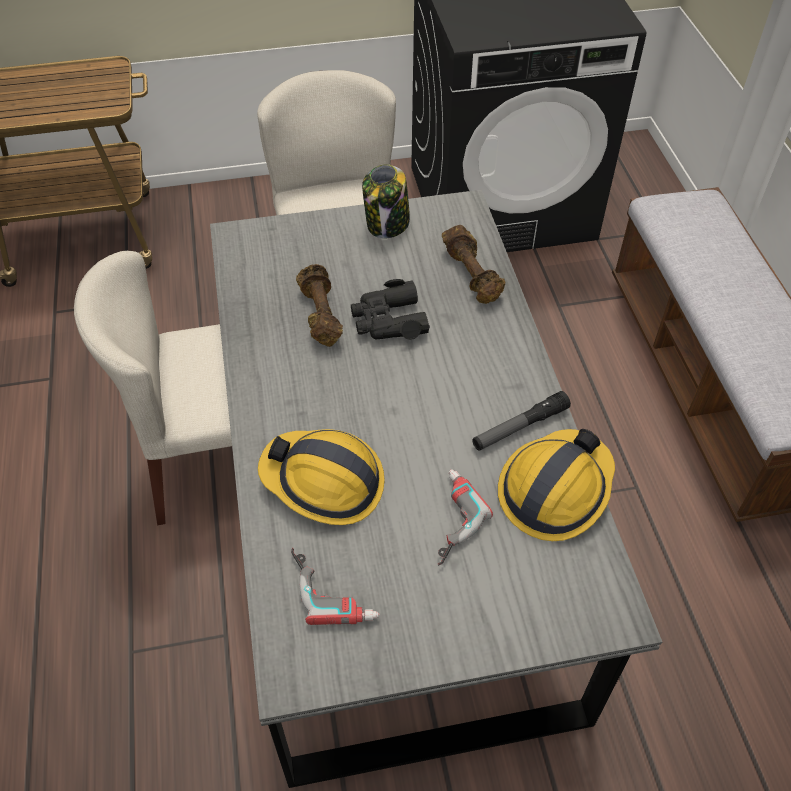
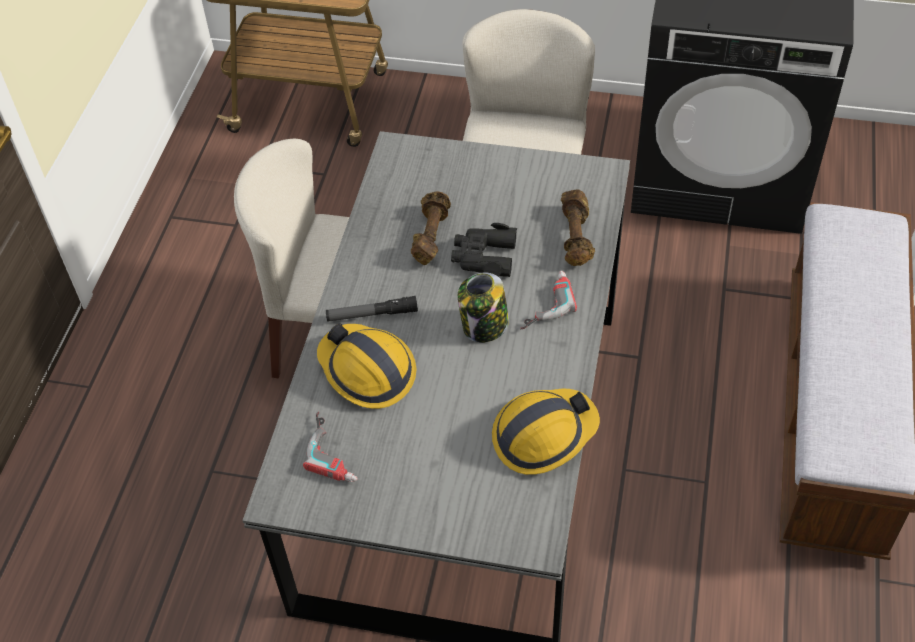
camera: 25 degrees right, 0 degrees up
jar [362,164,410,238] -> jar moved to [458,272,509,343]
power drill [438,469,493,566] -> power drill moved to [520,271,577,329]
flashlight [472,391,571,450] -> flashlight moved to [326,296,418,322]

